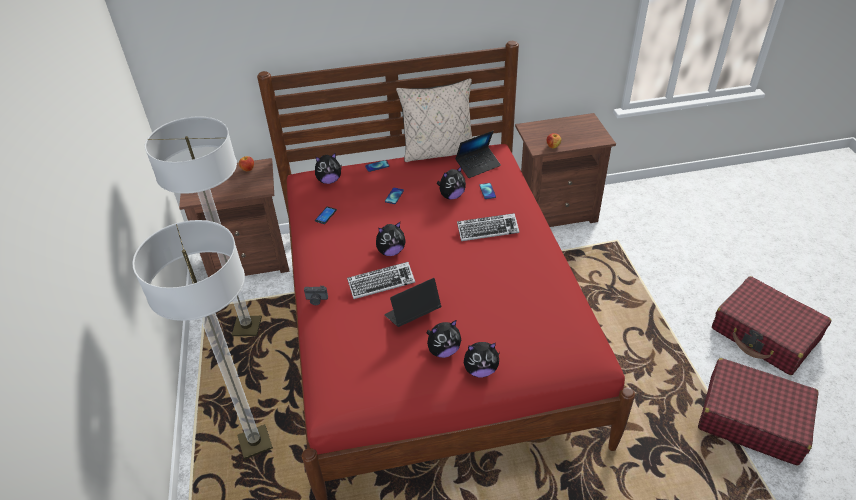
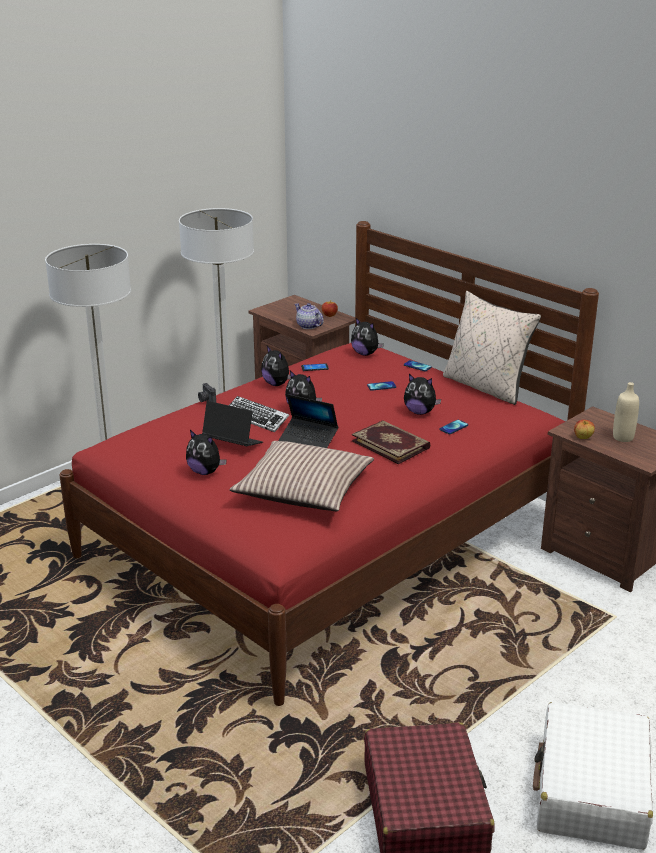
camera: 55 degrees right, 15 degrees down
laptop [455,131,501,178] -> laptop moved to [278,394,338,448]
keyboard [457,213,519,241] -> book [352,420,430,464]
plush toy [464,342,500,377] -> plush toy moved to [261,346,291,386]
red suitcase [712,276,831,375] -> white suitcase [533,702,653,850]
none -> pillow [230,441,374,511]
none -> teapot [295,303,324,329]
none -> beige bottle [613,382,639,442]

